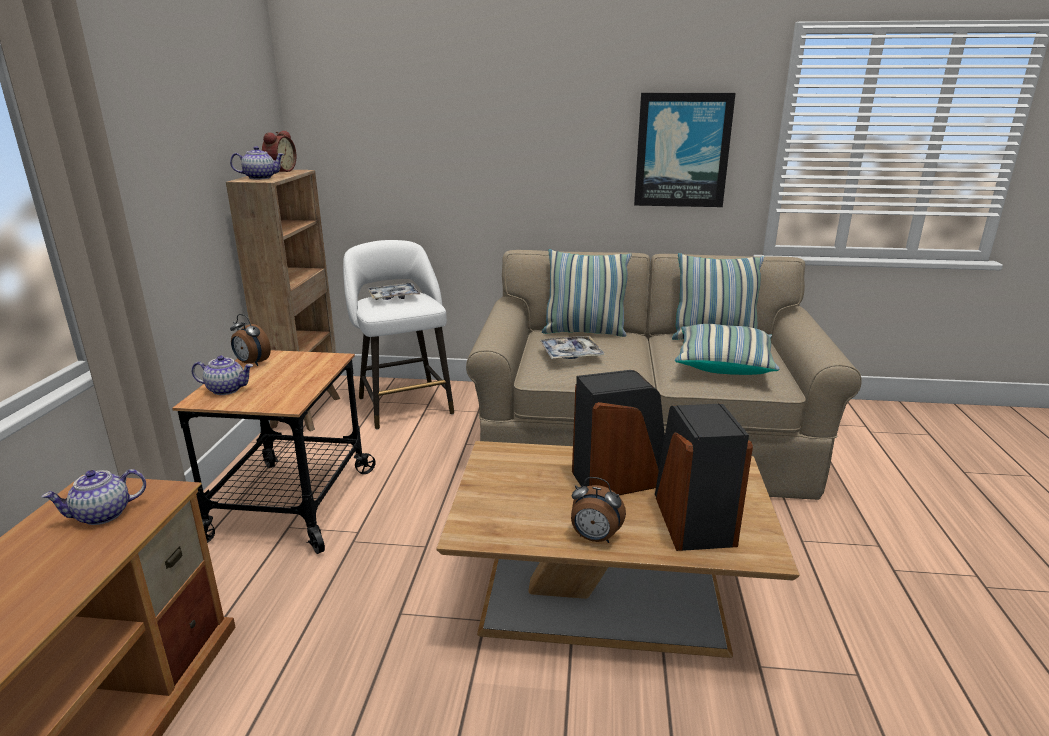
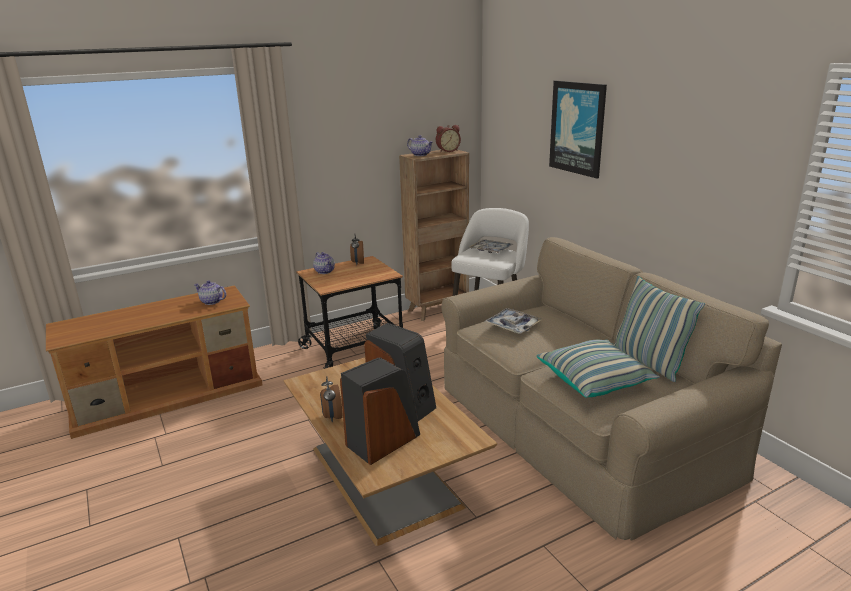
camera: 55 degrees right, 0 degrees up
pillow [542,249,632,337] -> none
picture [634,93,736,207] -> picture moved to [549,81,607,178]

